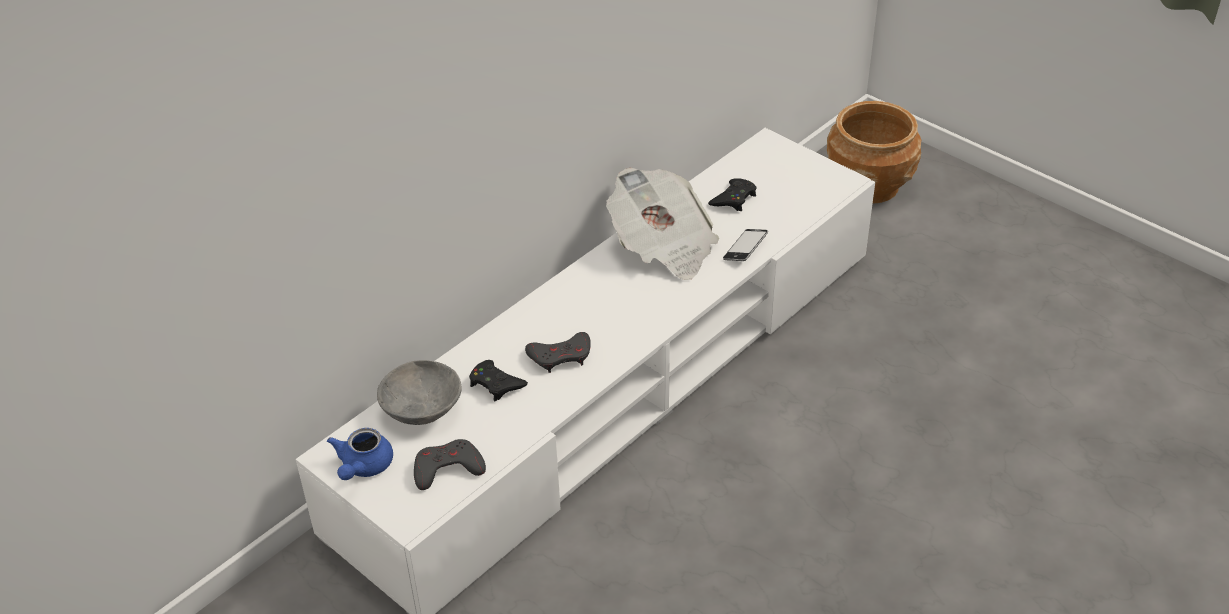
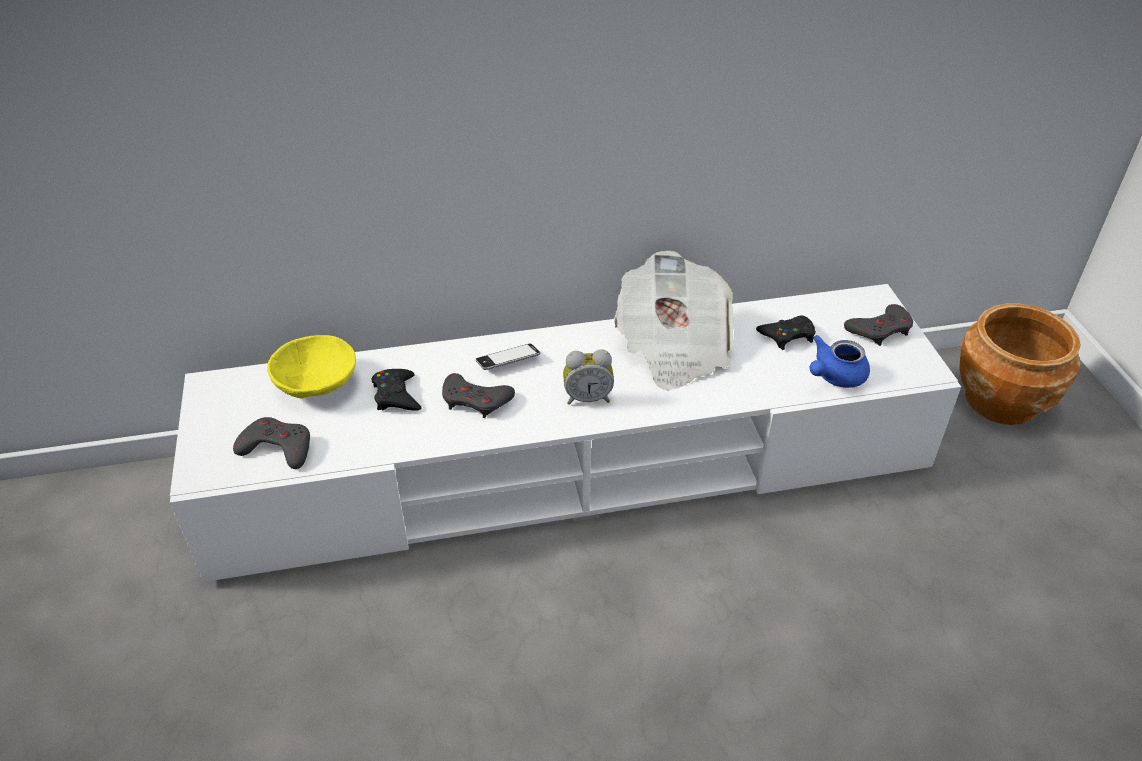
camera: 35 degrees right, 0 degrees up
blue teapot [327,428,393,480] -> blue teapot moved to [810,335,870,388]
grey bowl [377,360,462,425] -> yellow bowl [267,335,356,398]
phone [723,229,768,261] -> phone moved to [476,344,540,370]
none -> alarm clock [563,349,614,405]
none -> grey game controller [844,304,913,346]

